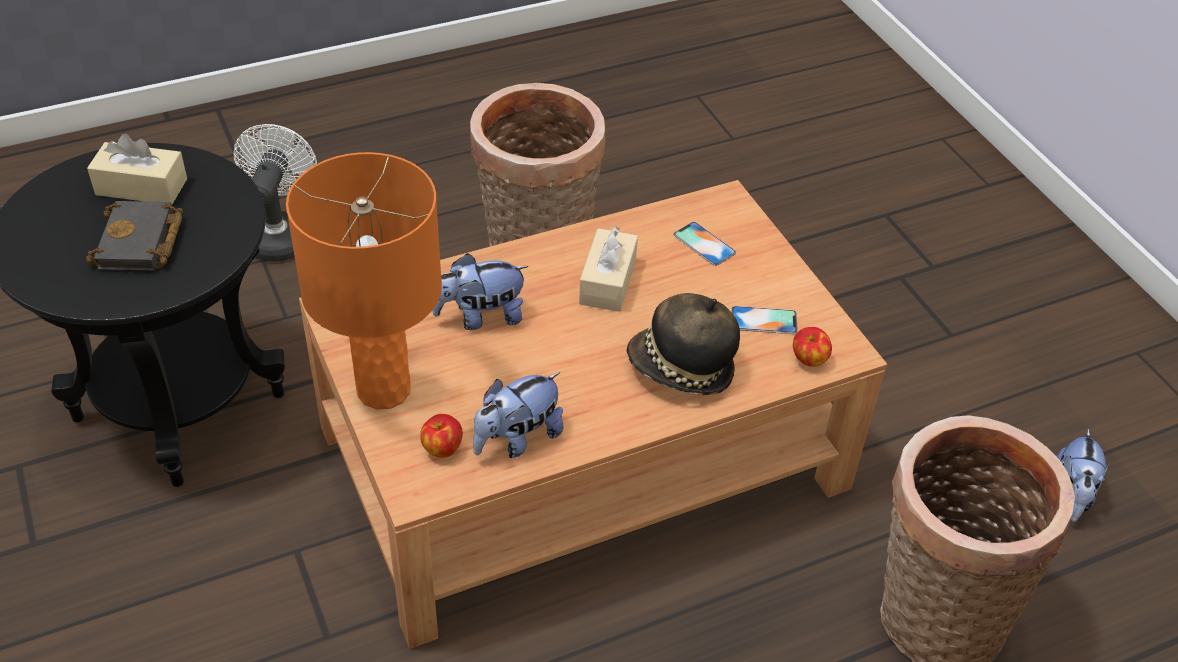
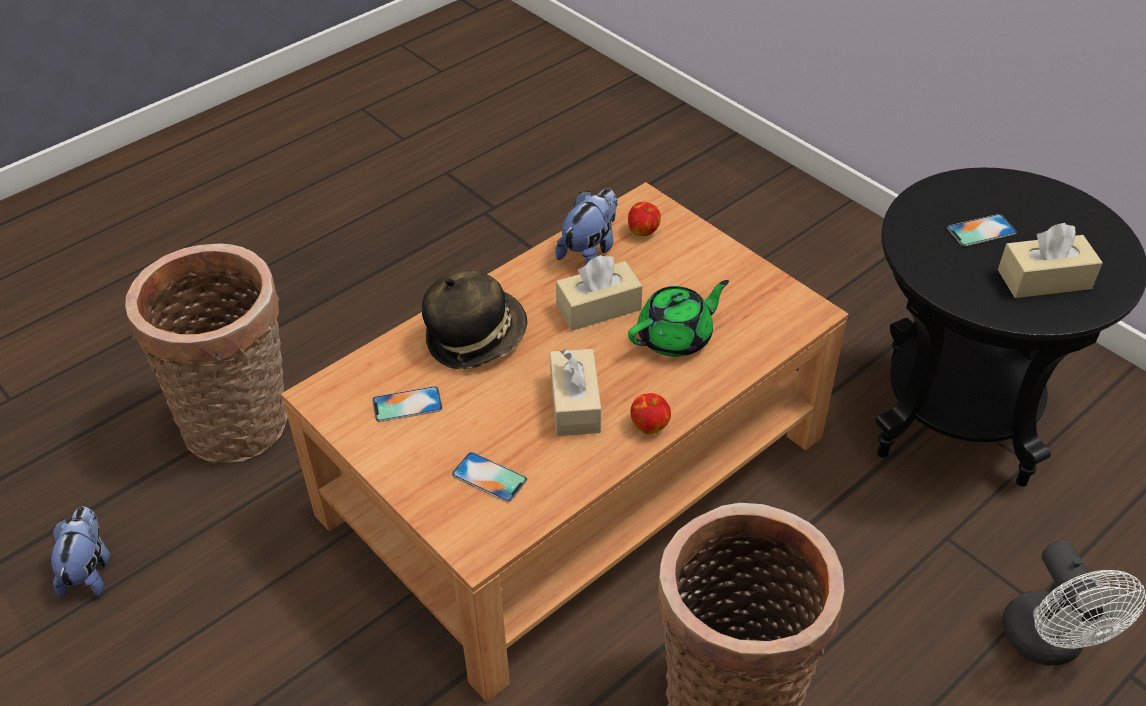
camera: 165 degrees right, 0 degrees up
black book [86,201,183,271] -> phone [947,214,1017,246]
orange table lamp [286,152,442,410] -> none
plush toy [433,253,529,330] -> green teapot [628,280,729,357]
apple [793,327,832,367] -> apple moved to [630,393,671,434]
none -> beige tissue box [556,255,643,331]

